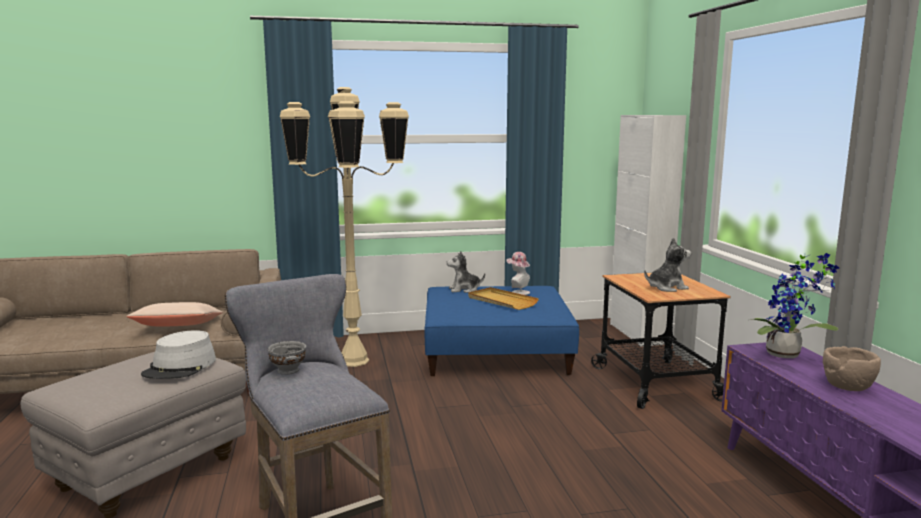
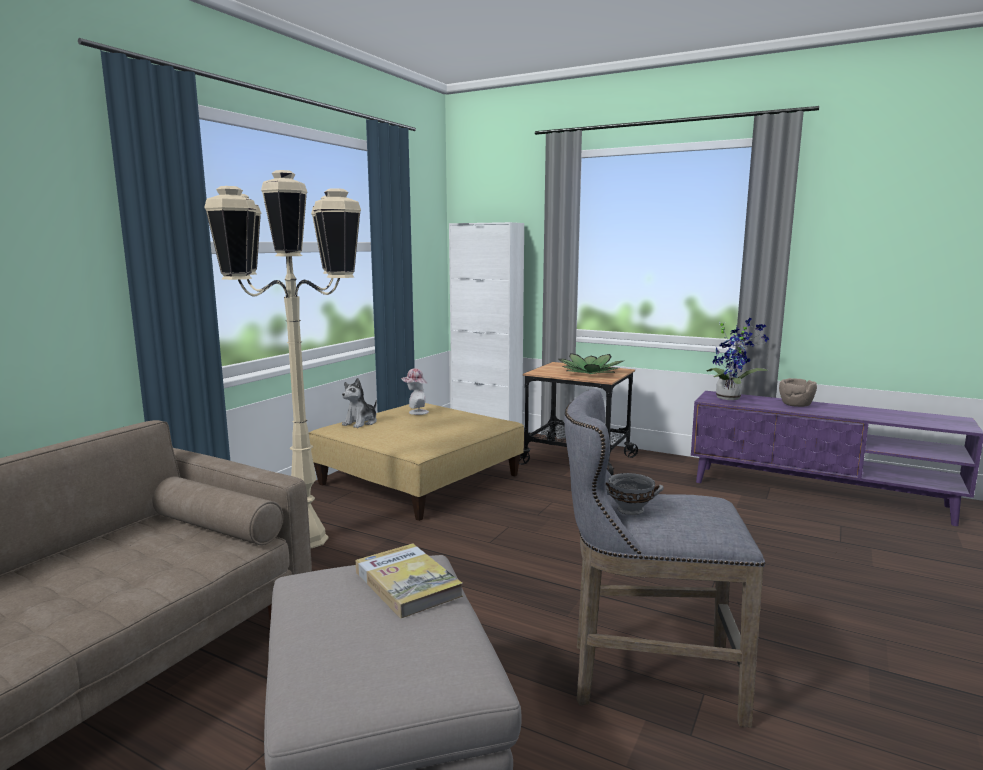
camera: 50 degrees left, 0 degrees up
beige pillow [126,302,223,327] -> none
grey hat [141,330,216,379] -> book [356,543,463,618]
blue ottoman [424,286,579,376] -> beige ottoman [309,403,524,521]
beige tray [468,287,539,310] -> none
plush toy [644,238,691,292] -> potted plant [558,353,623,374]

